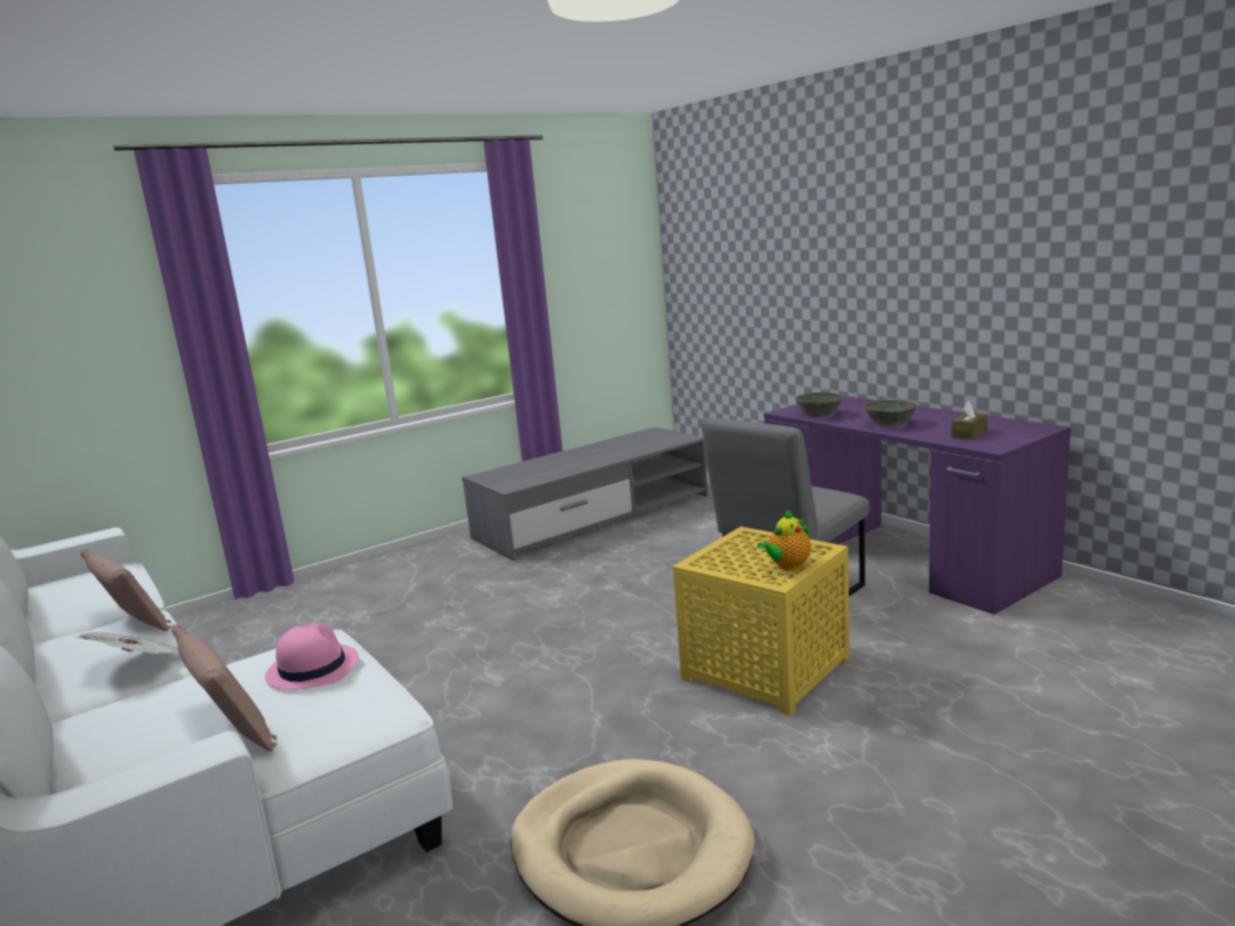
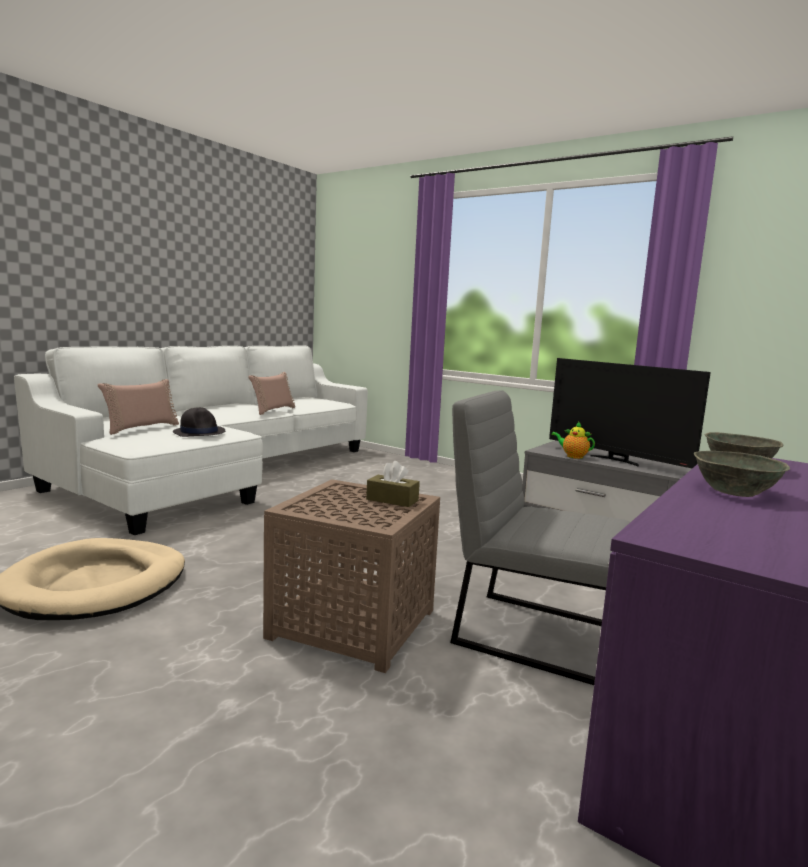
camera: 70 degrees right, 5 degrees down
newspaper [74,632,178,654] -> none
pink hat [265,624,359,690] -> black hat [173,407,225,437]
yellow side table [673,527,850,716] -> brown side table [263,479,440,673]
teapot [757,510,811,570] -> teapot moved to [551,422,595,459]
brown tissue box [951,400,987,440] -> brown tissue box moved to [366,461,420,507]
none -> television [549,358,711,468]

